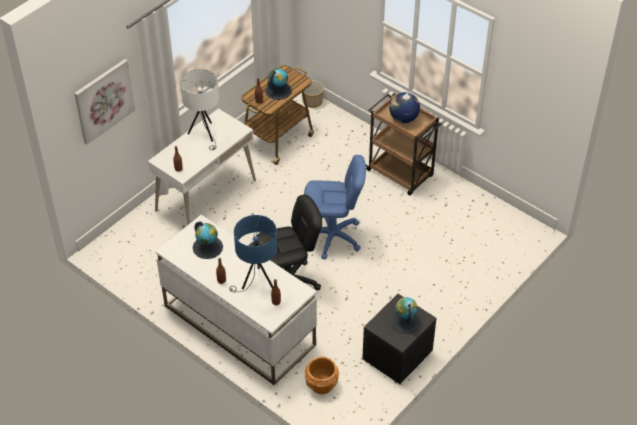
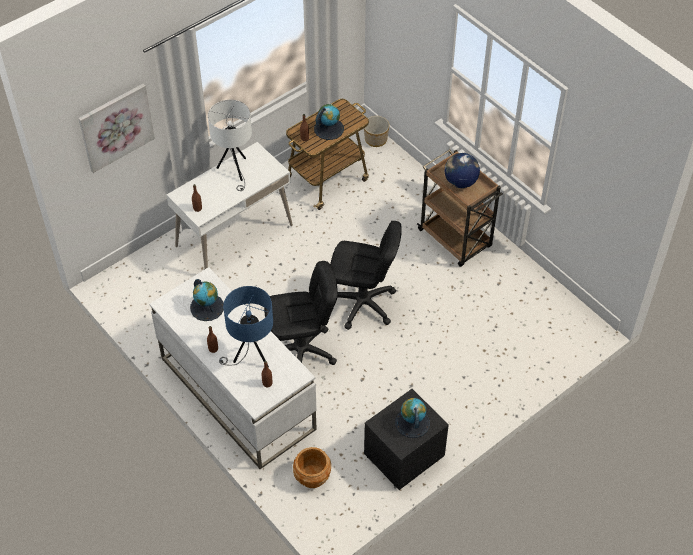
camera: 10 degrees right, 5 degrees up
blue office chair [304,155,366,259] -> black office chair [330,221,402,330]

